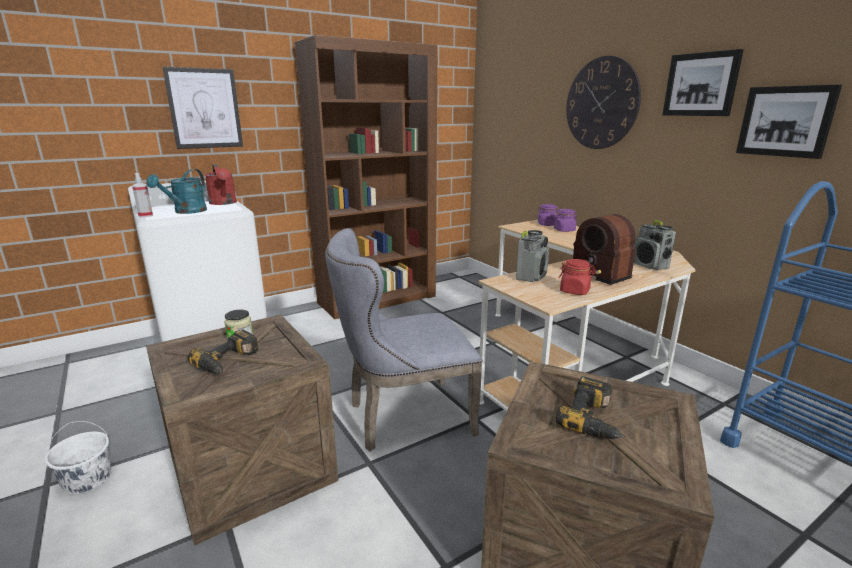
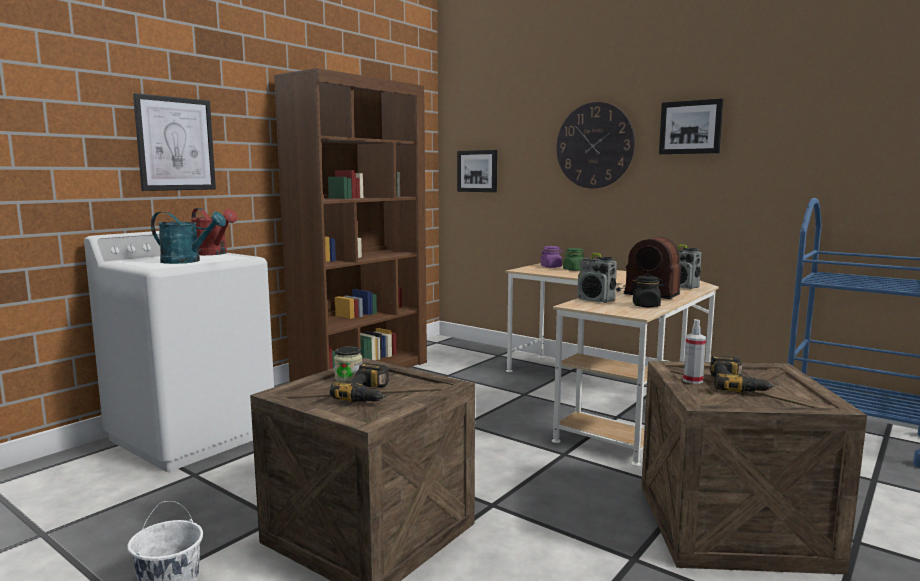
camera: 20 degrees left, 10 degrees down
spray bottle [132,173,153,218] -> spray bottle moved to [683,319,706,384]
turquoise watering can [146,169,207,214] -> turquoise watering can turned 75 degrees counterclockwise [151,212,226,264]
grey chair [325,228,483,451] -> none
radio [516,230,549,282] -> radio turned 120 degrees clockwise [577,253,617,303]
purple jar [554,209,577,232] -> green jar [563,248,584,271]
red jar [559,259,596,295] -> black jar [630,276,665,307]
picture [736,84,842,159] -> picture moved to [457,150,497,192]

